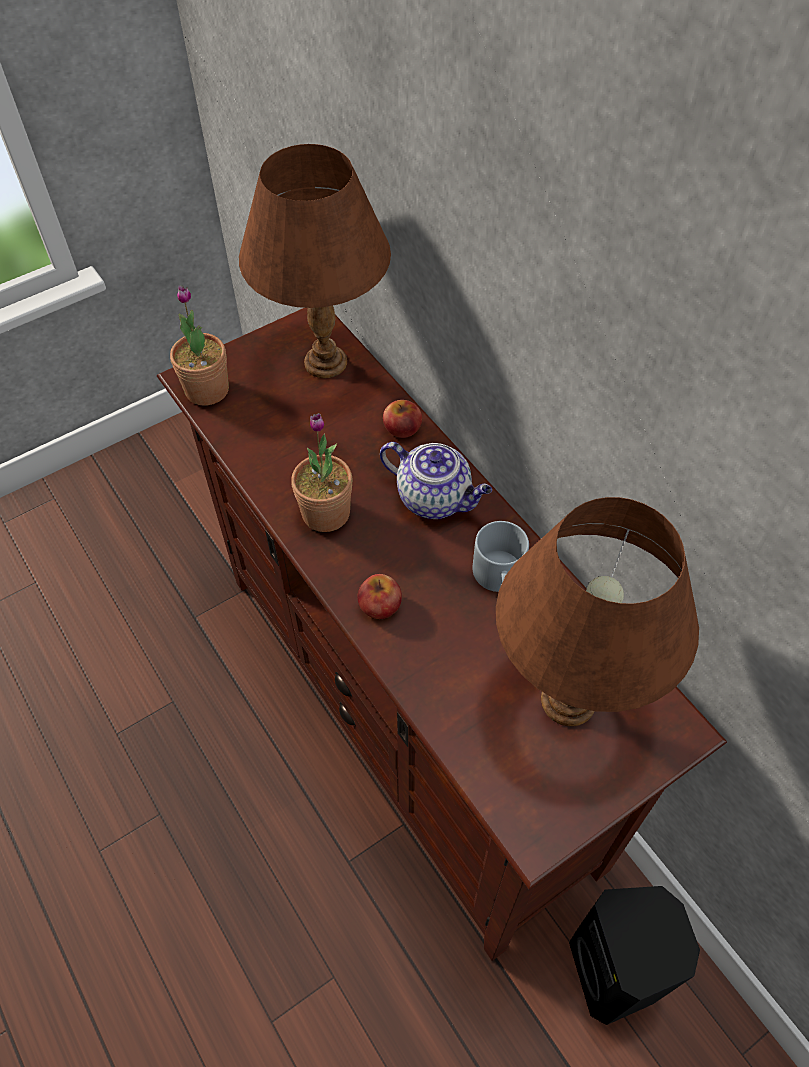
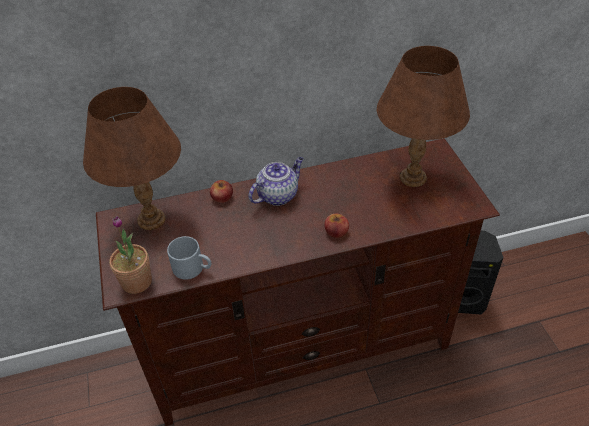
camera: 70 degrees left, 10 degrees down
potted plant [291,413,352,532] -> none
grey mug [473,521,529,592] -> grey mug moved to [167,236,211,280]

